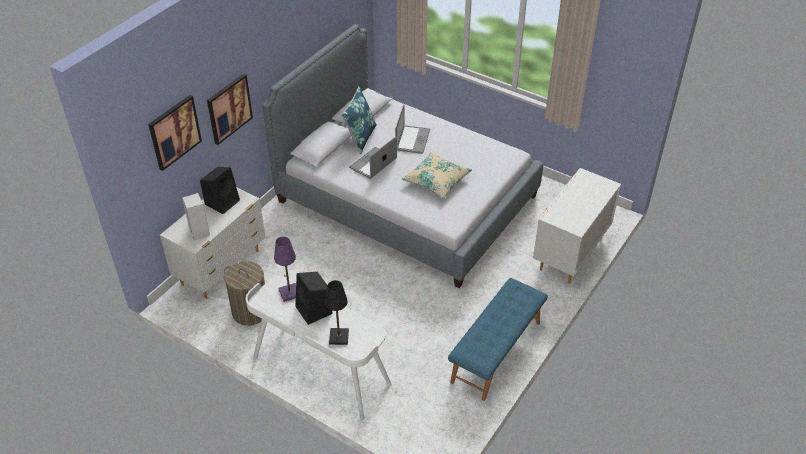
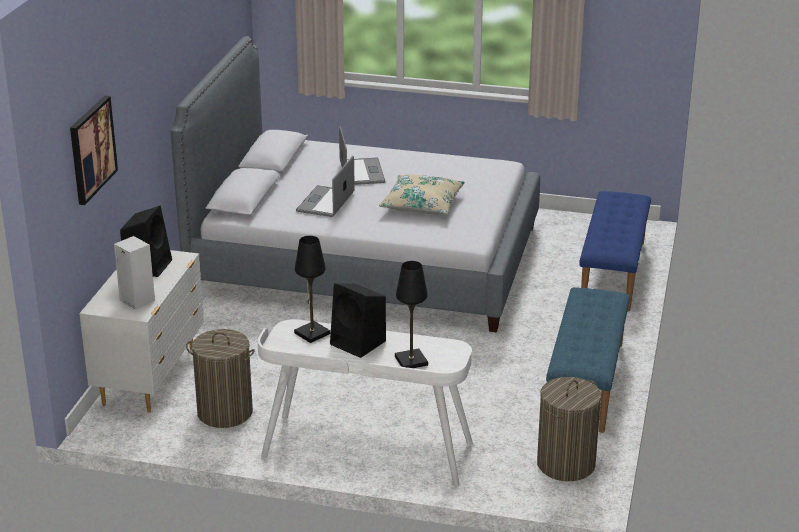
camera: 20 degrees left, 15 degrees down
picture [207,74,253,145] -> none
purple table lamp [274,237,296,302] -> black table lamp [294,236,330,343]
blue pillow [342,86,377,154] -> none
white dresser [533,168,621,283] -> blue bench [579,191,651,312]
none -> laundry basket [537,377,601,481]

